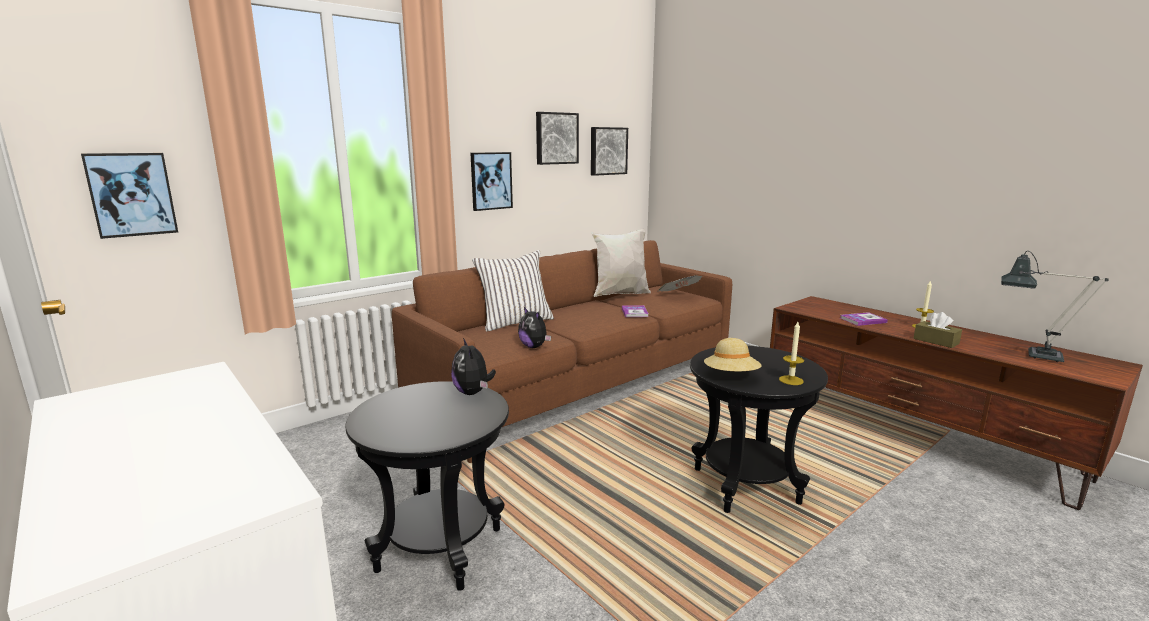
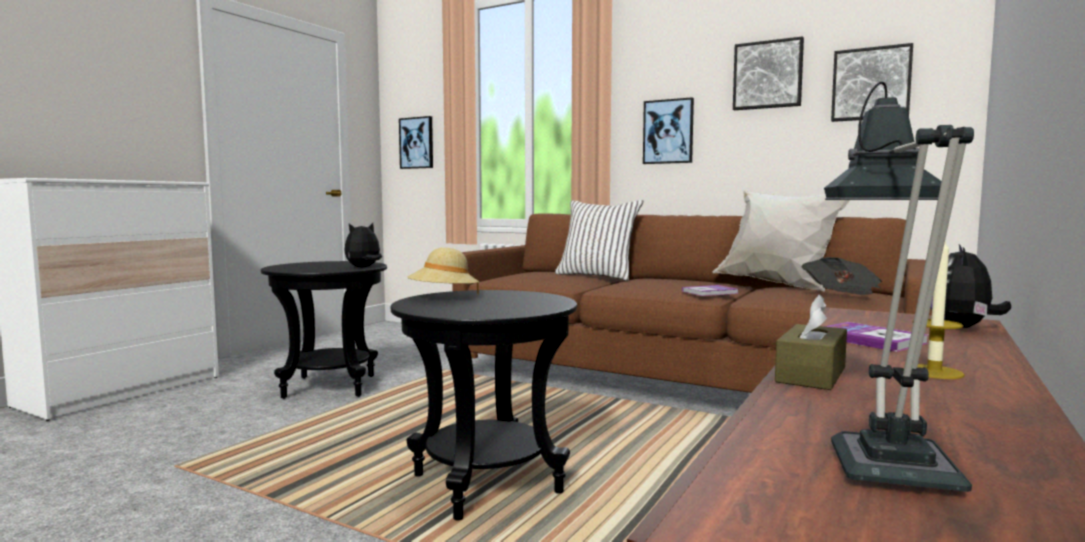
camera: 70 degrees right, 10 degrees down
plush toy [518,307,551,348] -> plush toy moved to [930,244,1011,328]
candle [779,322,804,385] -> none

